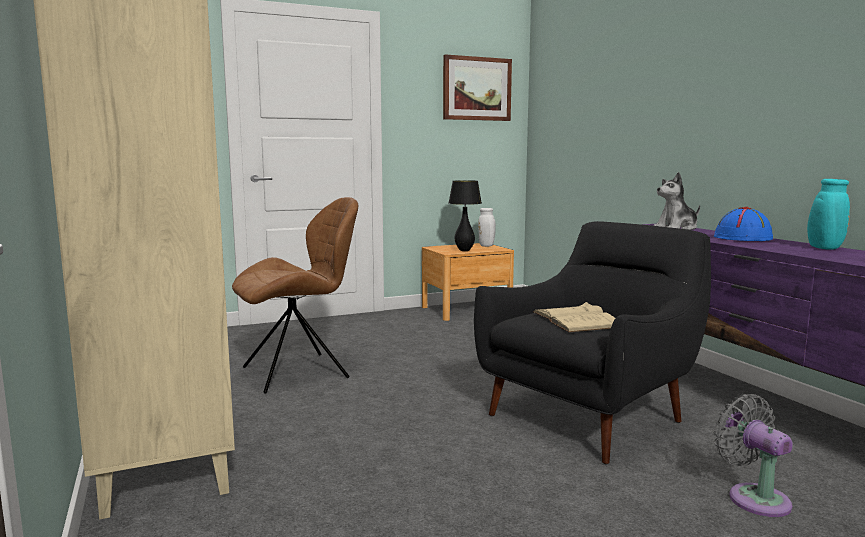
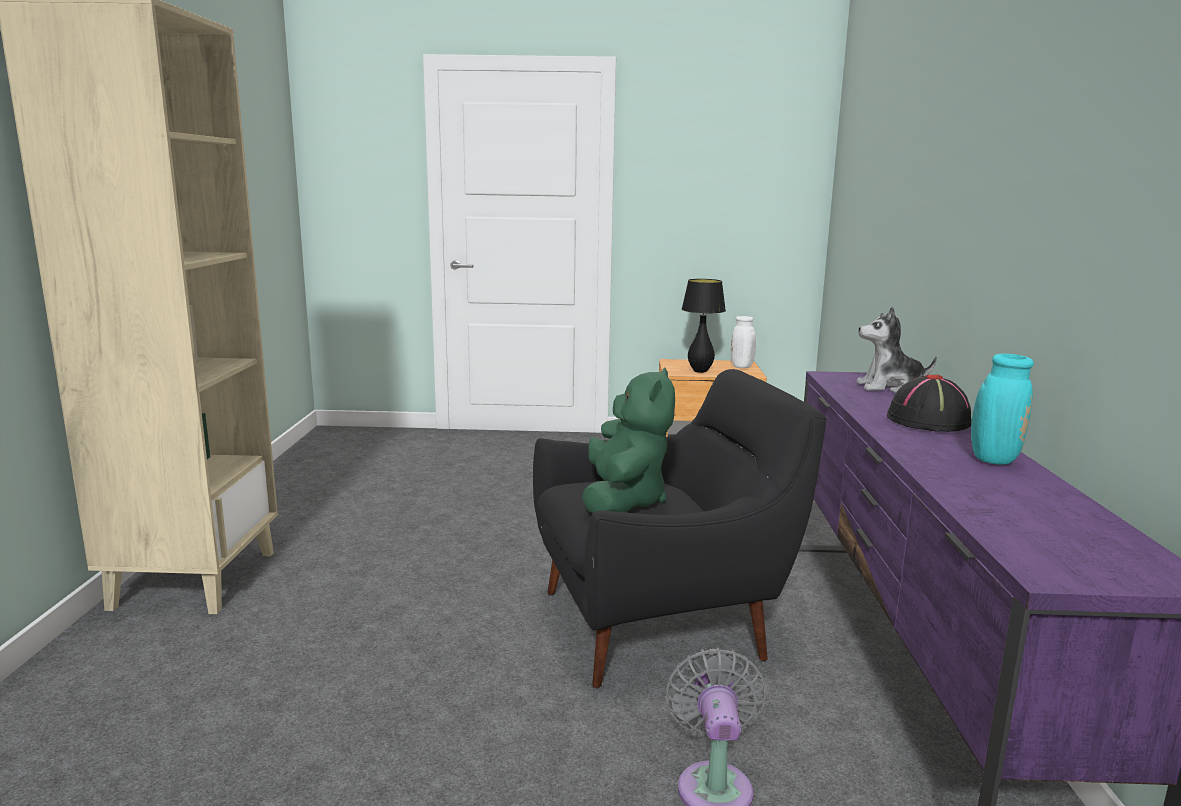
camera: 25 degrees right, 5 degrees up
brown chair [232,197,358,394] -> none
picture [443,54,512,121] -> none
beige book [533,302,615,332] -> green plush toy [582,367,675,513]
blue hat [714,207,773,241] -> black hat [887,374,972,432]

